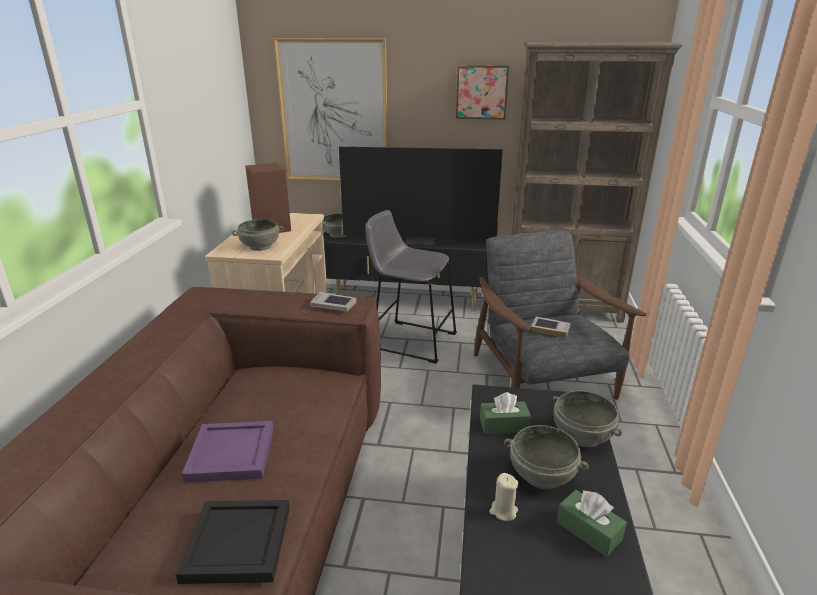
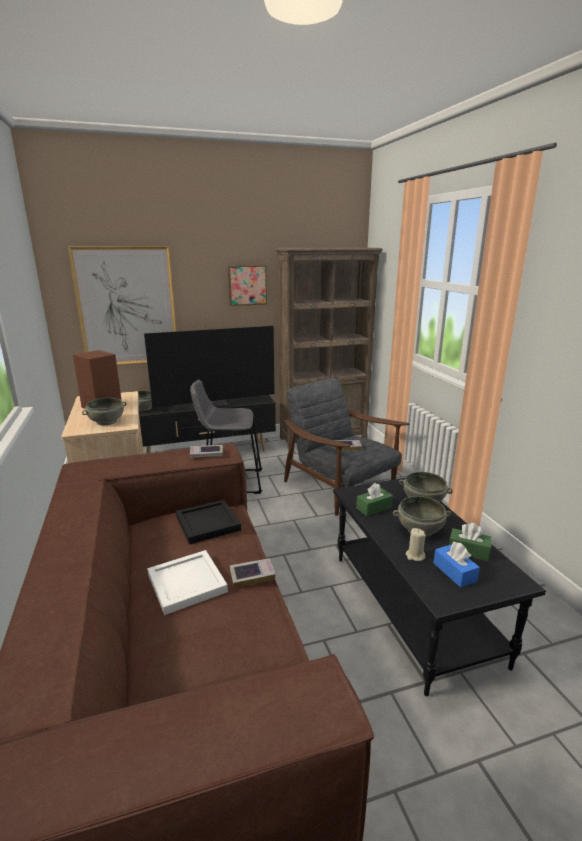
camera: 25 degrees left, 5 degrees down
black tray [175,500,290,584] -> black tray moved to [176,500,241,544]
purple tray [182,421,274,483] -> white tray [147,550,228,615]
none -> book [230,558,275,587]
none -> blue tissue box [434,542,480,588]

